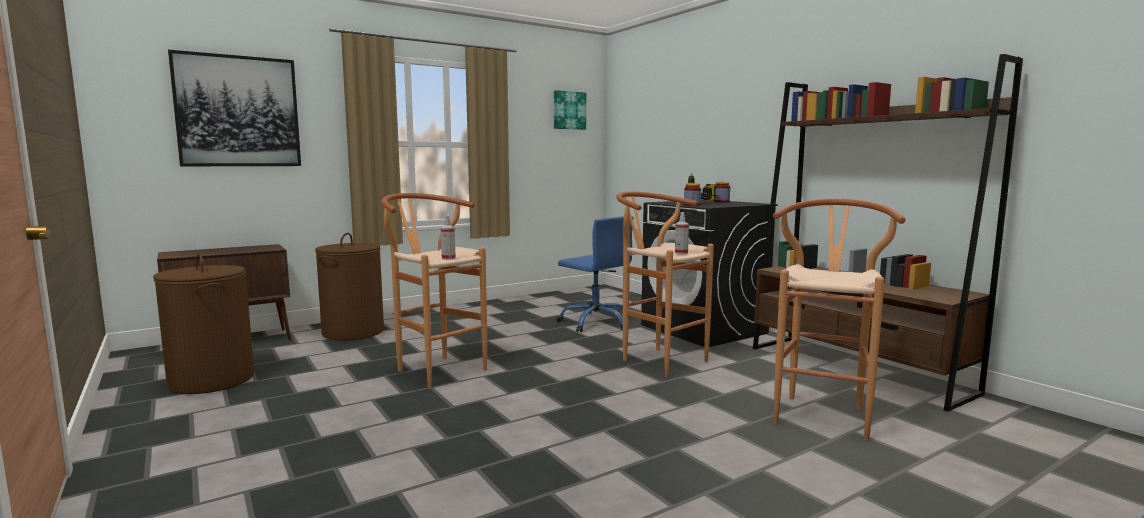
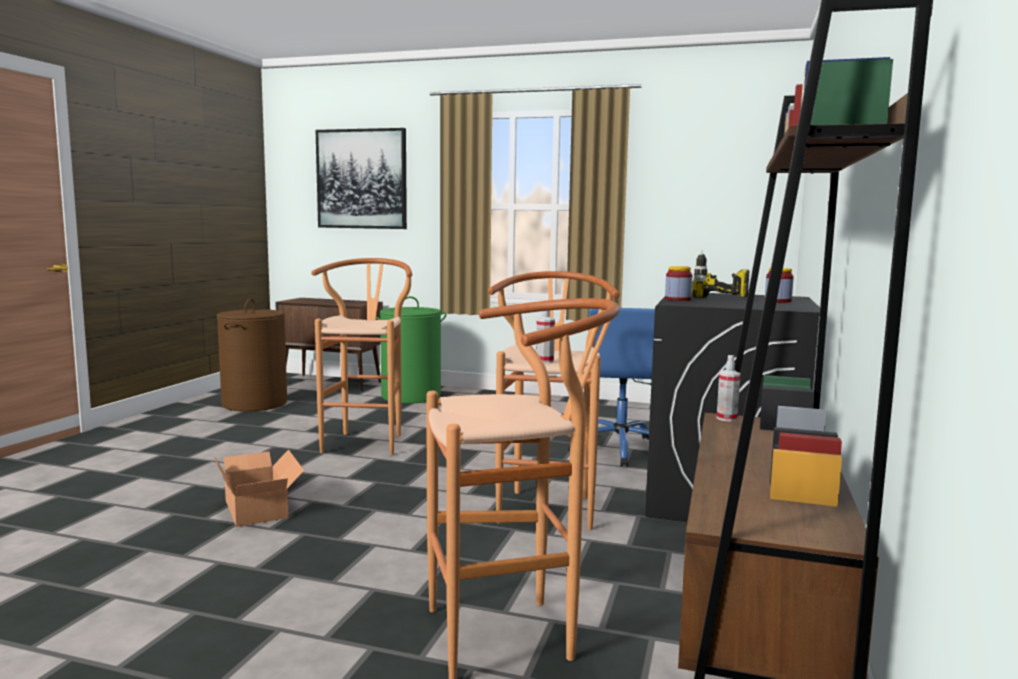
camera: 50 degrees right, 0 degrees up
brown laundry basket [315,233,384,341] -> green laundry basket [376,296,447,403]
spray bottle [441,215,456,260] -> spray bottle moved to [717,355,741,421]
picture [554,90,586,130] -> none
none -> cardboard box [214,449,304,527]

